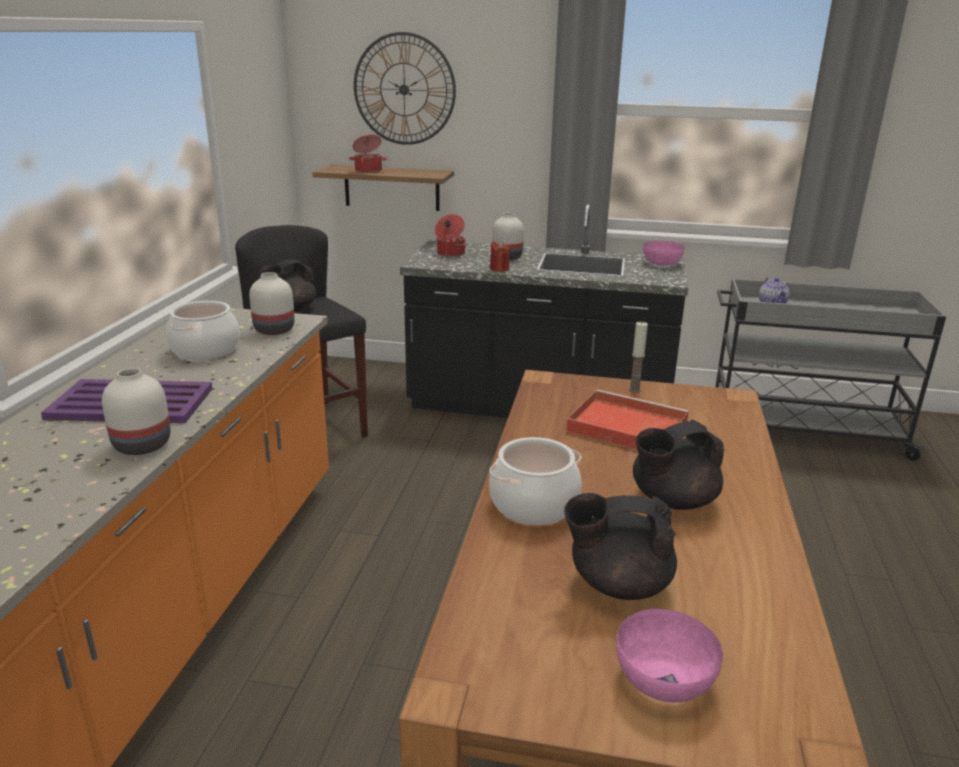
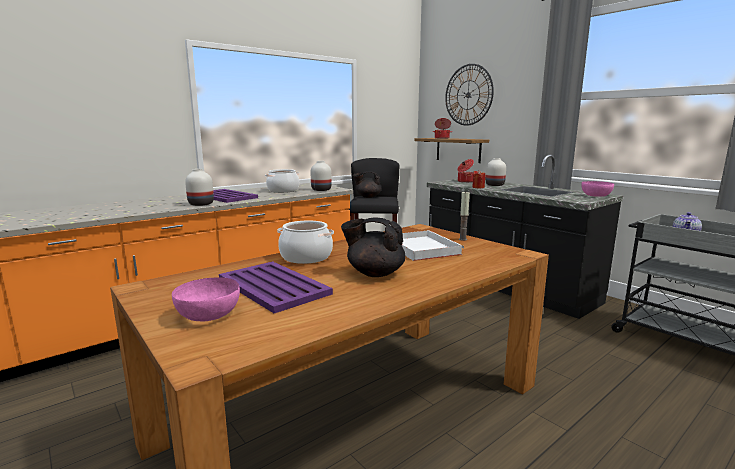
camera: 40 degrees right, 10 degrees down
black teapot [564,493,677,600] -> purple tray [219,261,333,313]
red tray [566,390,689,450] -> white tray [402,230,464,261]

